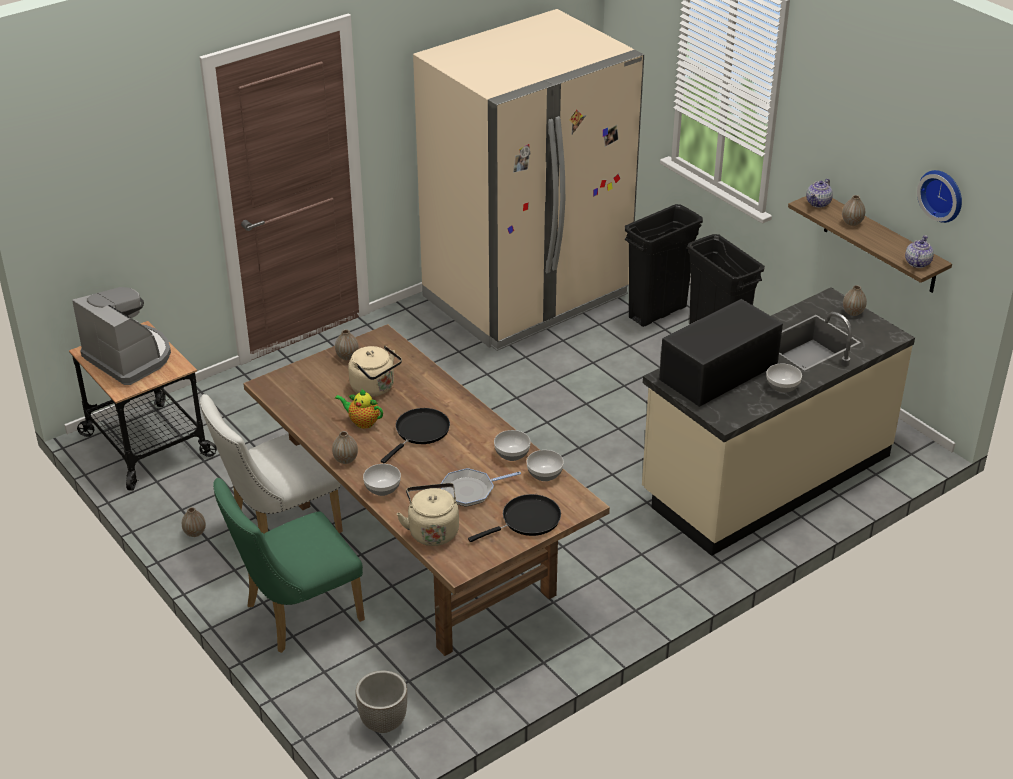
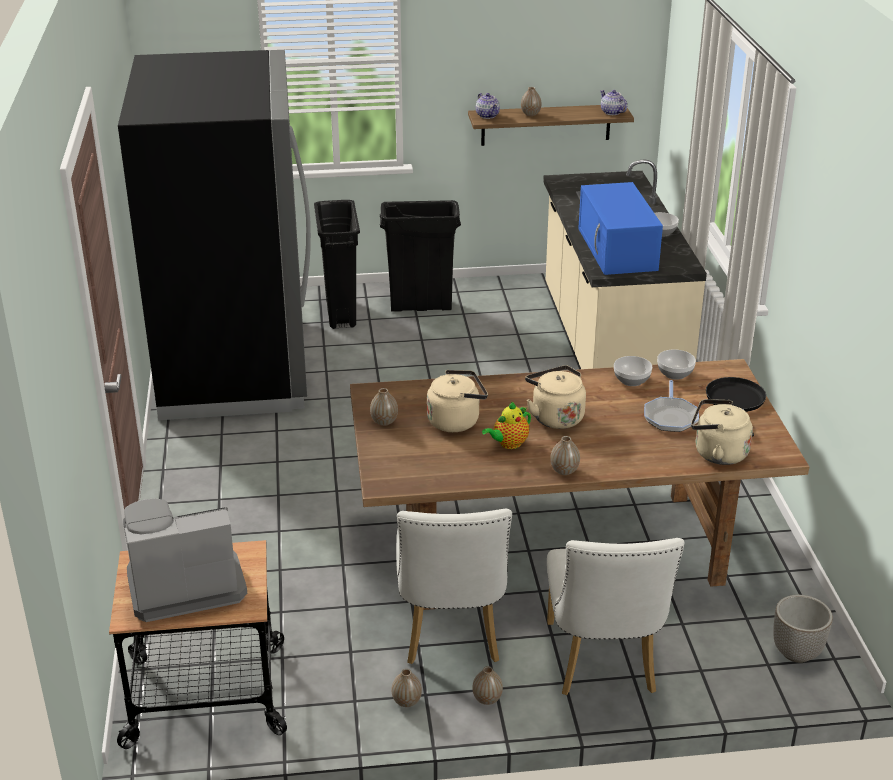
camera: 60 degrees left, 5 degrees down
green chair [213,478,365,653] -> white chair [547,538,684,695]
bowl [363,464,401,496] -> none
black frying pan [381,408,450,463] -> beige kettle [525,365,586,429]
beige fridge [413,9,644,351] -> black fridge [118,50,311,420]
black microwave [659,299,783,407] -> blue microwave [578,182,663,275]
vase [843,285,867,316] -> vase moved to [472,666,503,705]
wall clock [917,170,962,223] -> none

